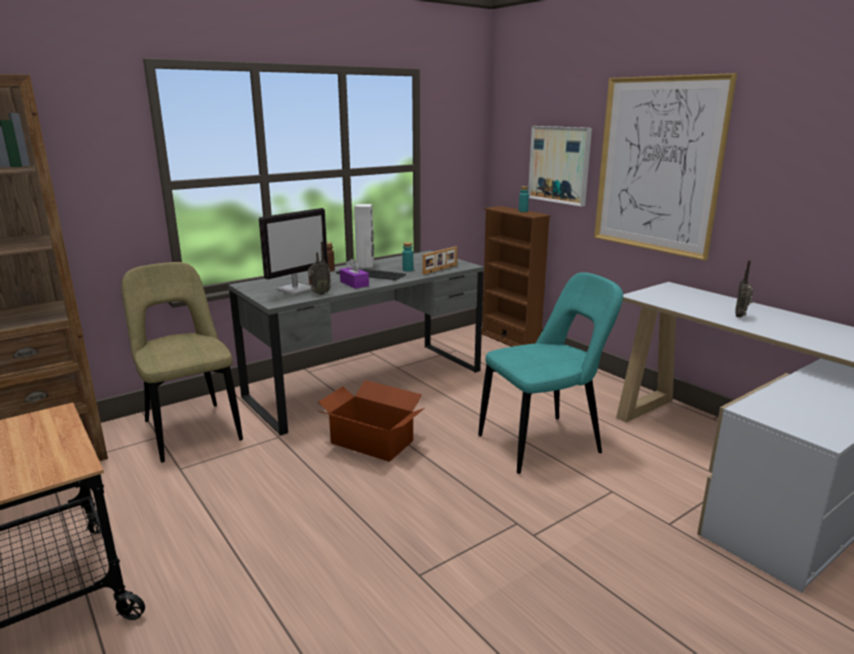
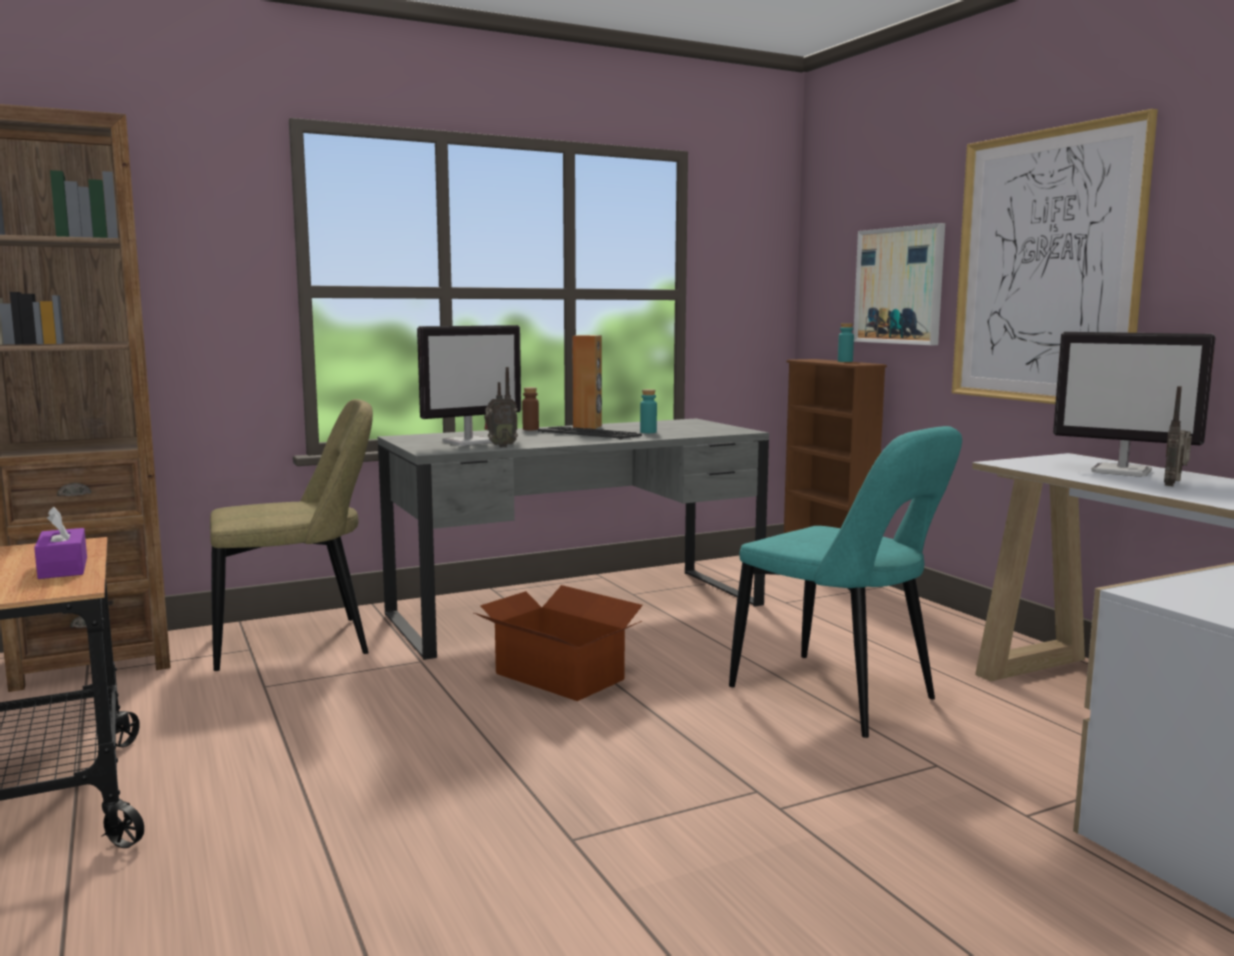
camera: 10 degrees right, 10 degrees down
beige chair [121,262,243,462] -> beige chair turned 90 degrees clockwise [210,399,373,671]
purple tissue box [340,259,369,289] -> purple tissue box moved to [34,507,87,579]
white speaker [354,204,374,268] -> brown speaker [572,335,602,429]
picture frame [423,246,457,275] -> none
turquoise chair [478,272,623,474] -> turquoise chair turned 60 degrees clockwise [729,426,962,738]
none -> monitor [1053,332,1216,477]

